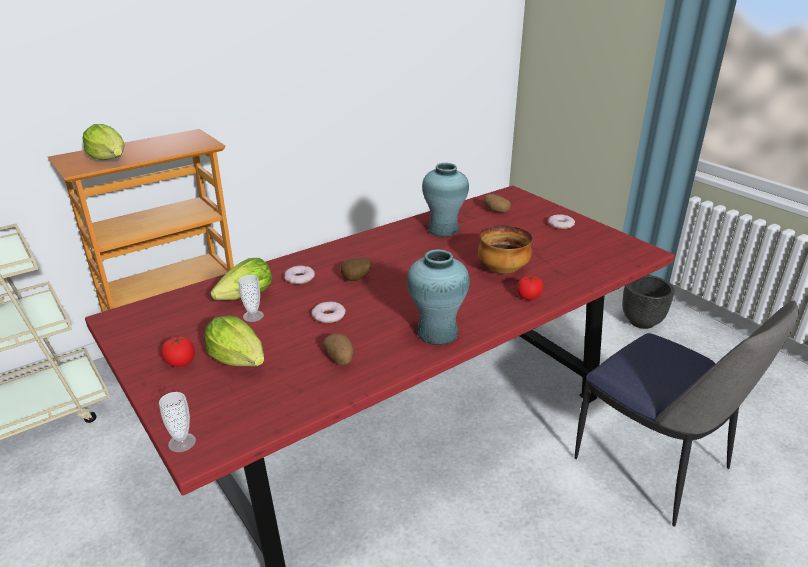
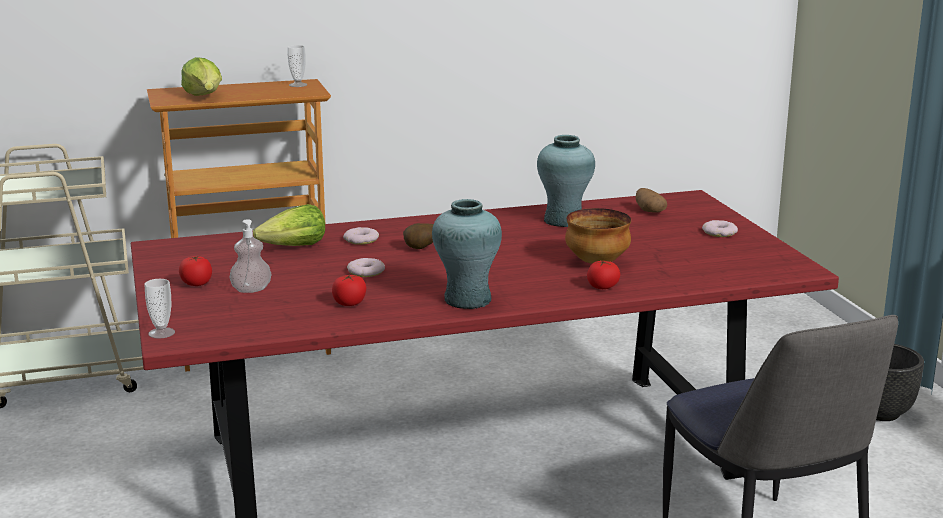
camera: 20 degrees right, 10 degrees down
lettuce [204,316,264,366] -> soap dispenser [230,219,272,293]
cup [238,275,264,322] -> cup moved to [287,45,307,87]
potato [323,333,354,365] -> tomato [332,275,366,306]

